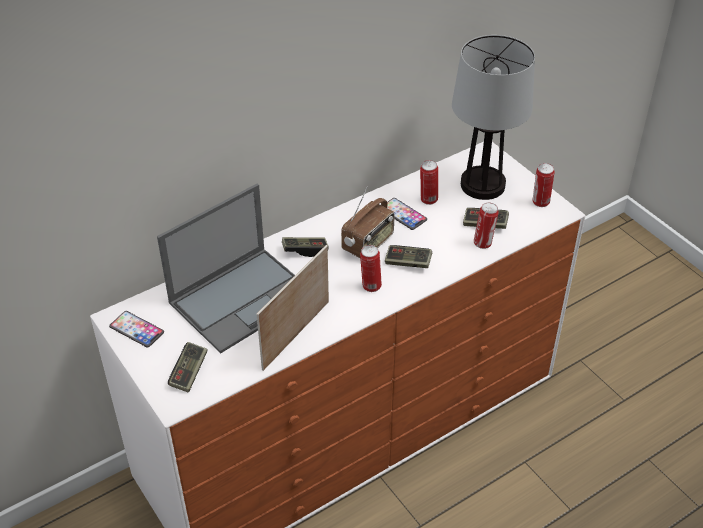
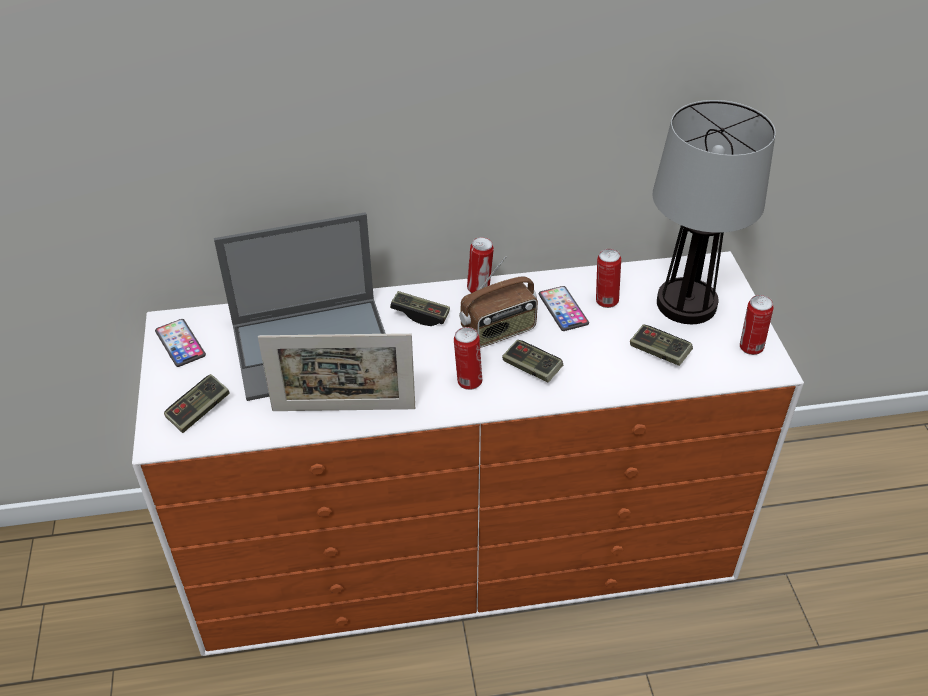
camera: 25 degrees right, 0 degrees up
picture frame [257,245,329,371] -> picture frame turned 150 degrees counterclockwise [258,333,415,411]
can [474,202,499,249] -> can moved to [467,237,494,293]

